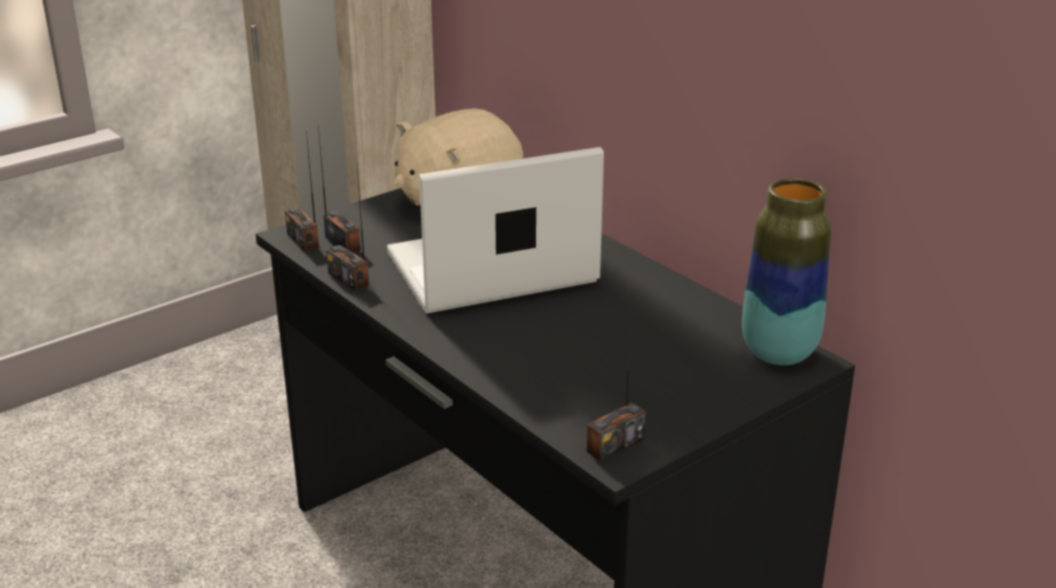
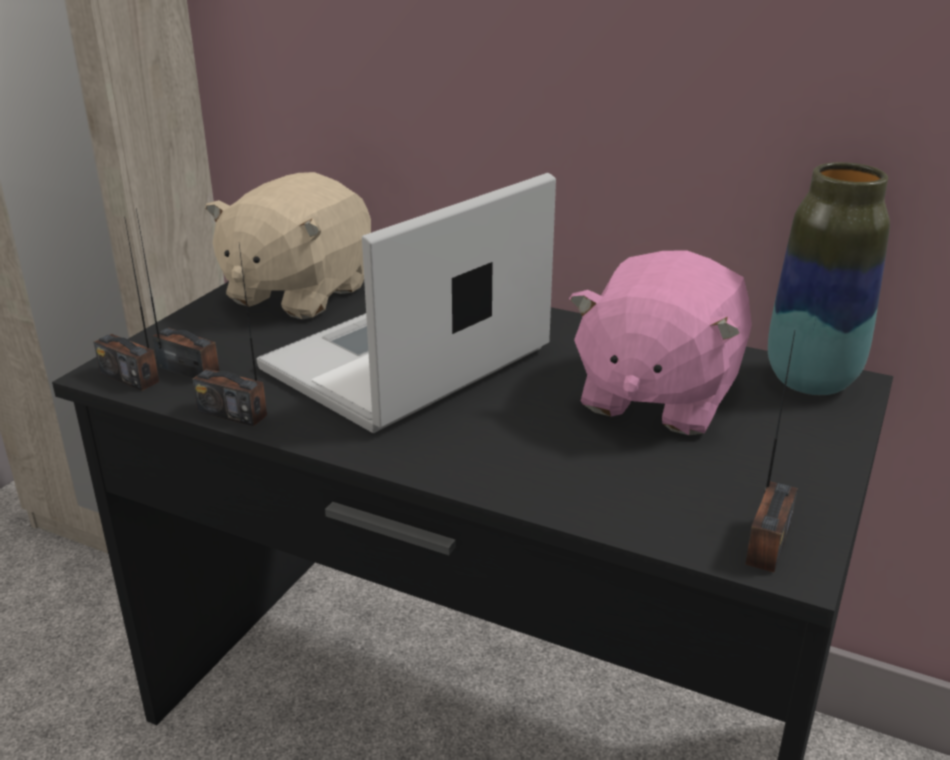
camera: 25 degrees left, 0 degrees up
none -> pink plush toy [569,251,752,435]

